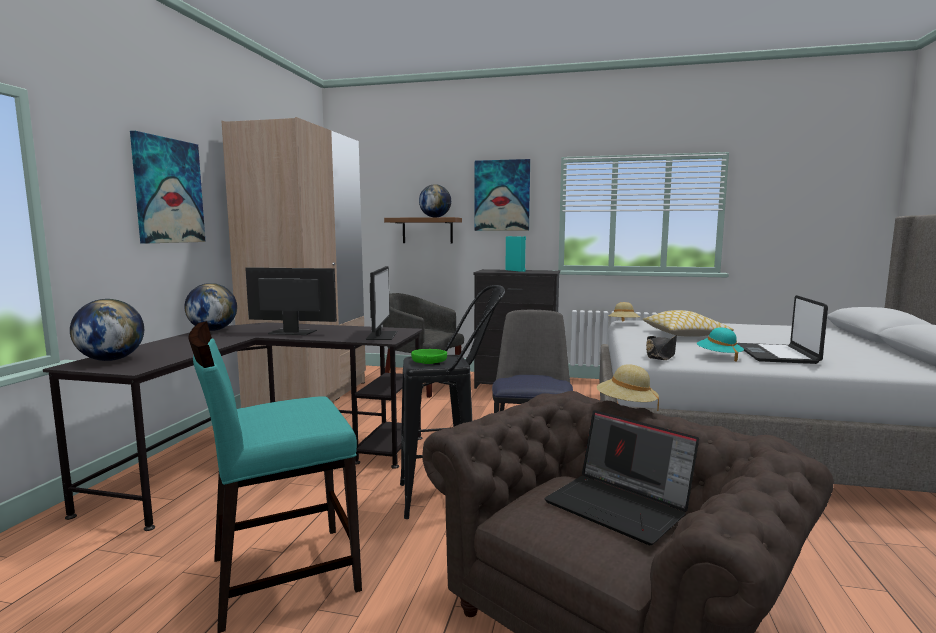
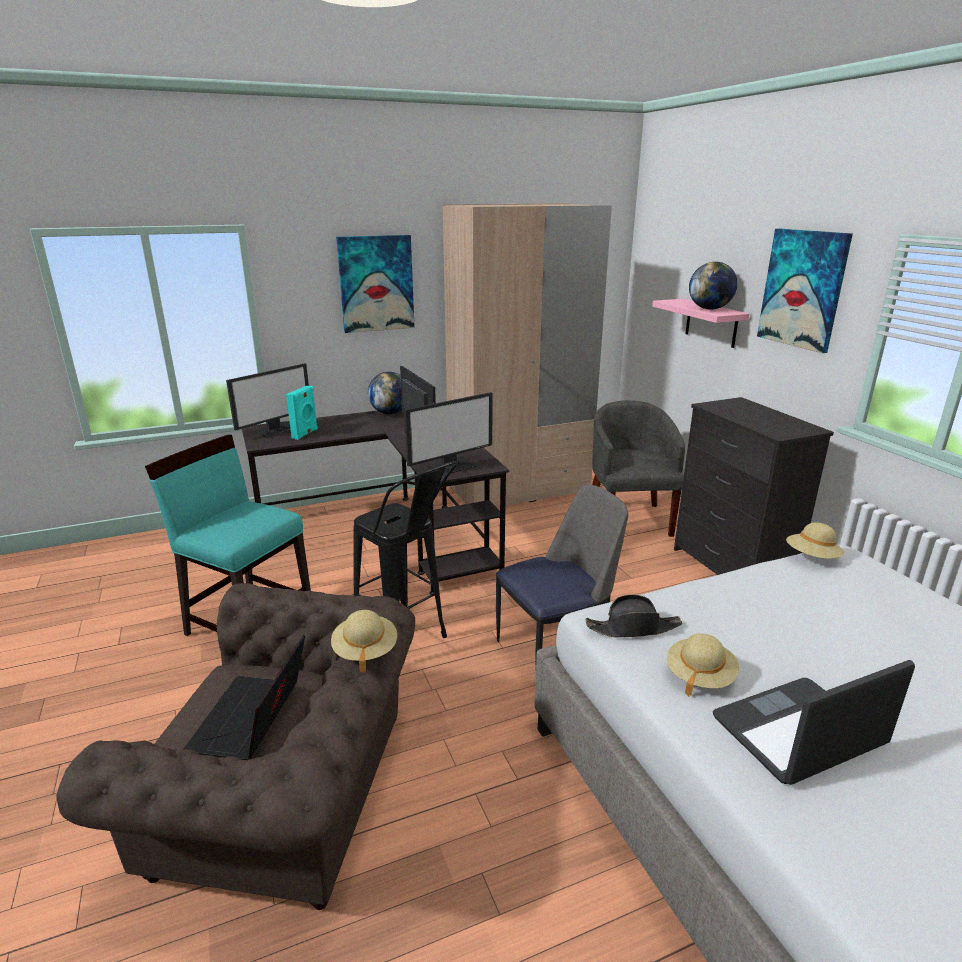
camera: 55 degrees right, 15 degrees up
globe [70,299,144,361] -> monitor [226,363,309,437]
brown shelf [384,217,462,244] -> pink shelf [652,299,749,348]
green bowl [411,349,447,364] -> none
turquoise speaker [505,236,526,272] -> turquoise speaker moved to [286,386,318,440]
pillow [643,310,734,337] -> none
turquoise hat [696,327,744,362] -> beige hat [667,633,739,696]

